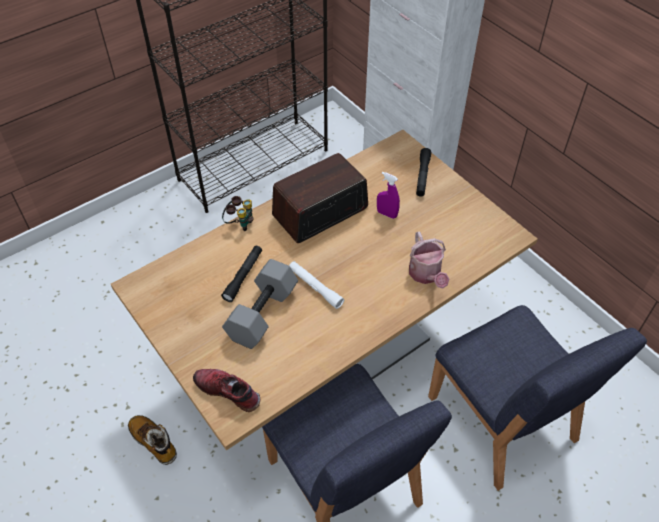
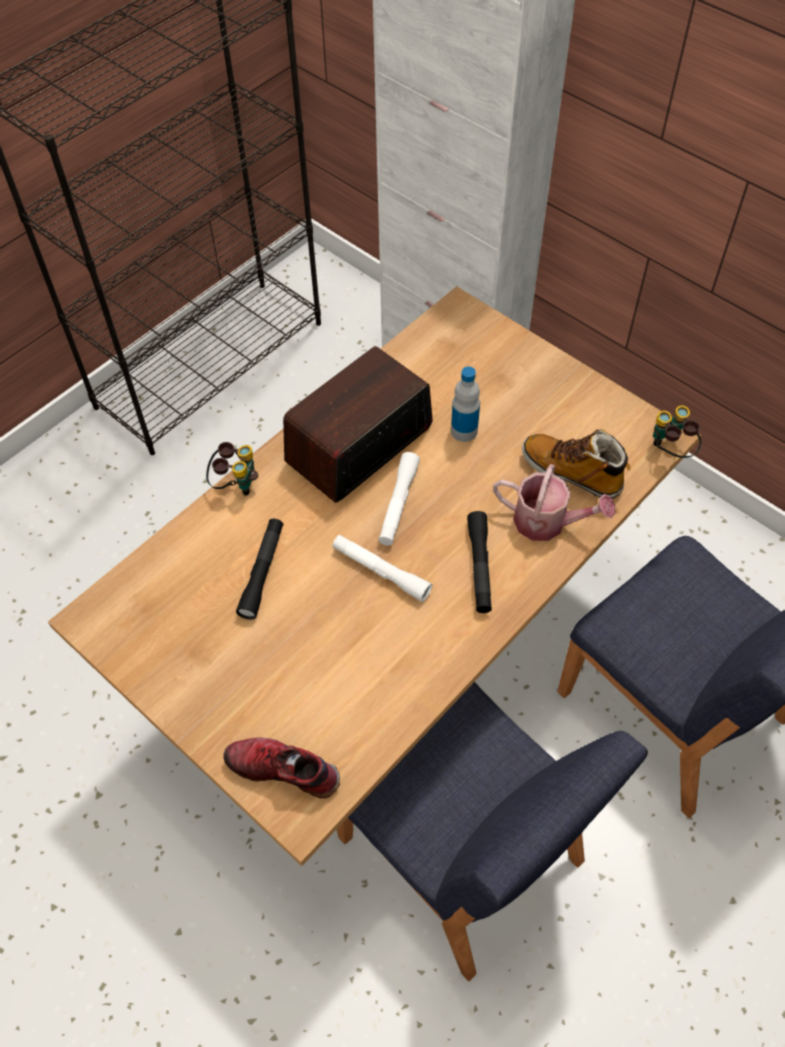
camera: 10 degrees left, 5 degrees up
boot [128,415,177,465] -> boot moved to [522,429,630,499]
grey dumbbell [222,259,298,349] -> none
purple spray bottle [377,172,400,219] -> bottle [451,366,480,442]
watering can [409,231,449,288] -> watering can turned 45 degrees counterclockwise [493,464,615,541]
black flashlight [416,148,431,197] -> black flashlight moved to [467,511,492,613]
none -> white flashlight [378,452,420,545]
none -> binoculars [653,405,702,458]

